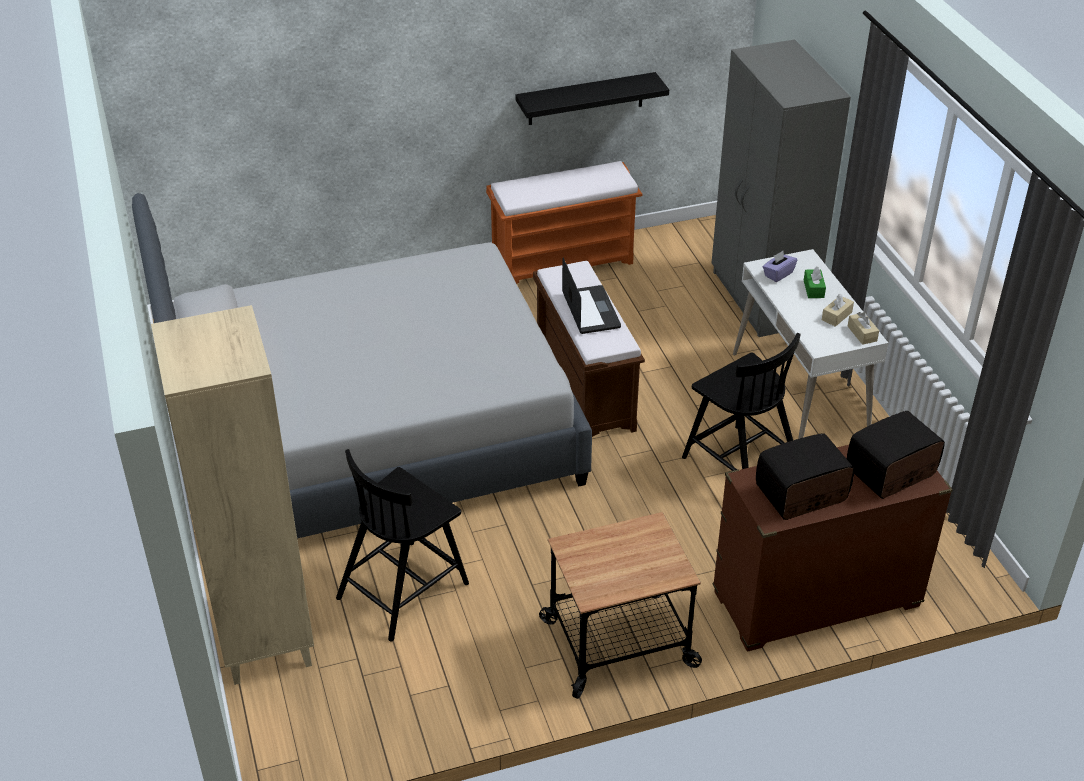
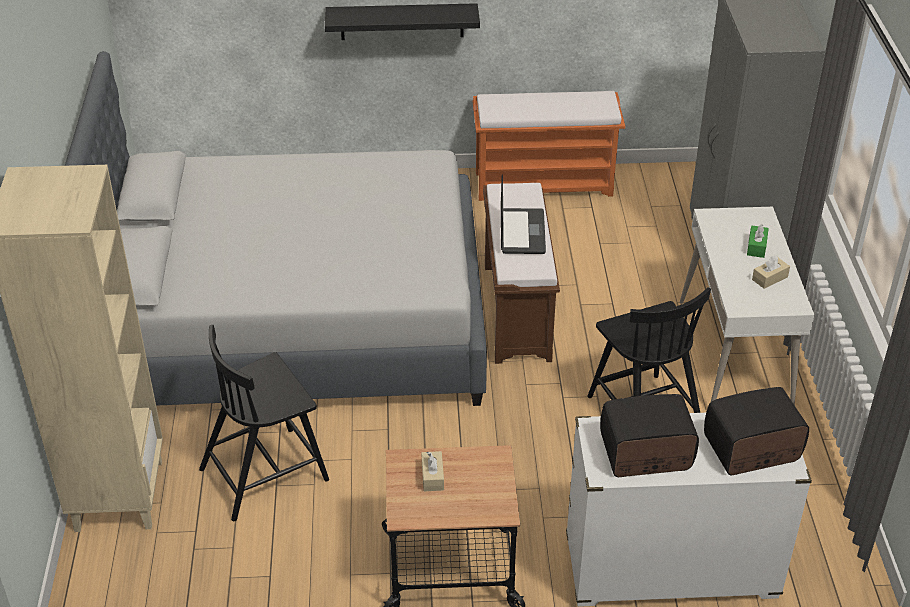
camera: 15 degrees right, 0 degrees up
black shelf [515,72,669,125] -> black shelf moved to [325,3,480,40]
brown dresser [713,445,953,652] -> white dresser [566,413,812,607]
purple tissue box [763,251,797,282] -> none
beige tissue box [848,312,879,345] -> beige tissue box moved to [422,451,444,491]

